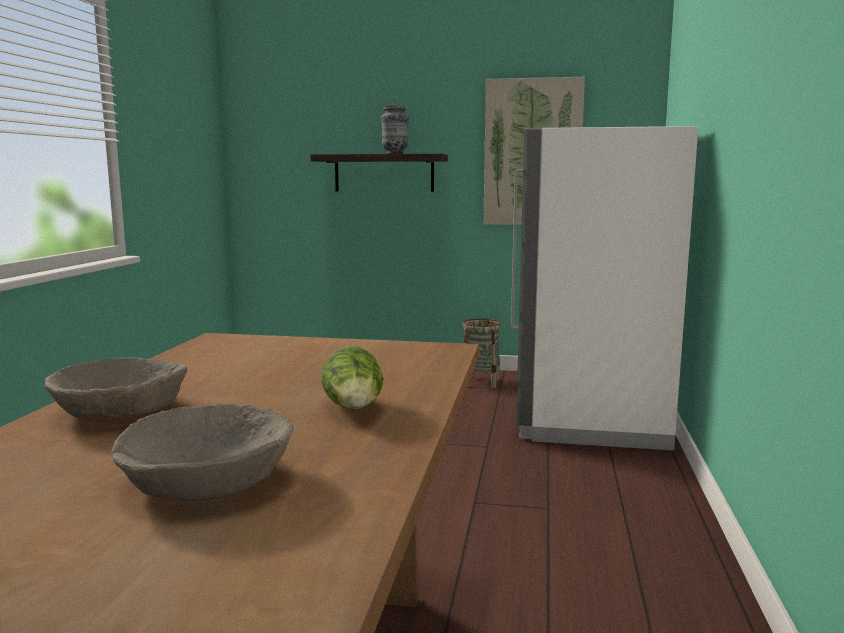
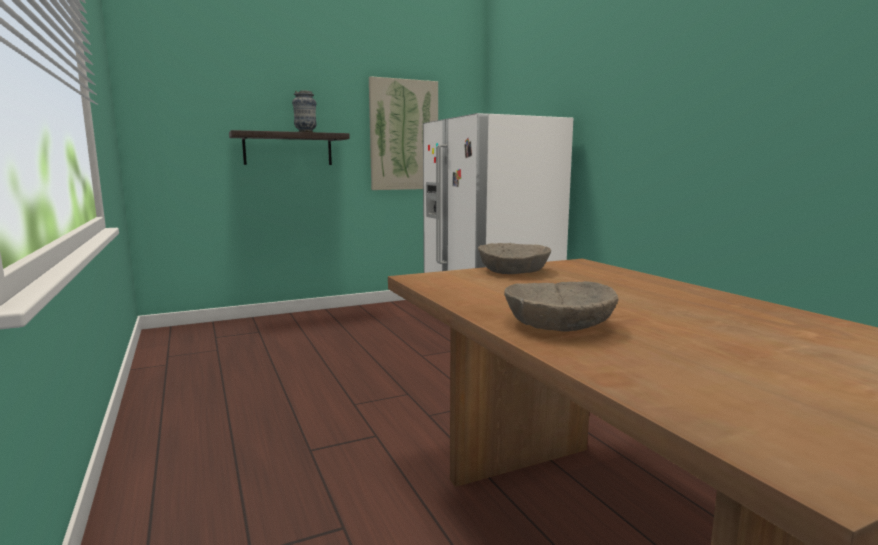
camera: 35 degrees left, 0 degrees up
beige bowl [112,403,294,501] -> beige bowl moved to [478,243,551,274]
lettuce [321,347,383,409] -> none
basket [462,318,501,388] -> none

